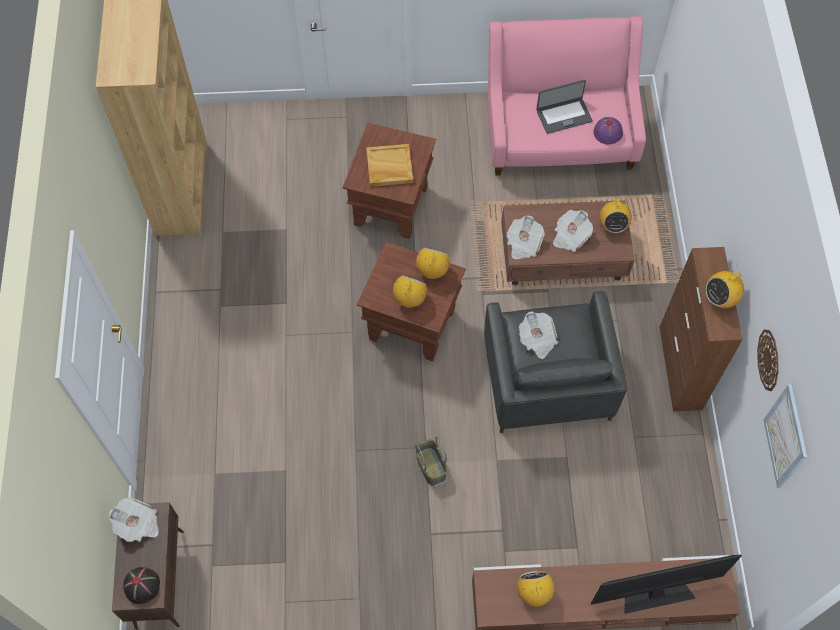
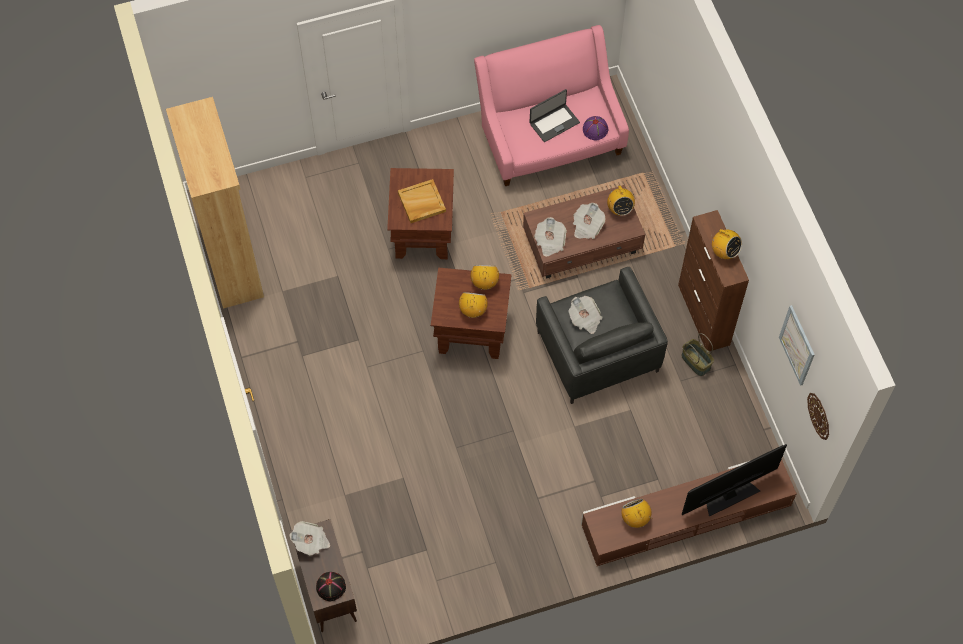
camera: 15 degrees left, 0 degrees up
basket [415,436,447,486] -> basket moved to [681,333,714,376]
radio [705,267,744,308] -> radio turned 90 degrees counterclockwise [711,229,742,259]
wall clock [757,329,779,391] -> wall clock moved to [807,393,829,440]

